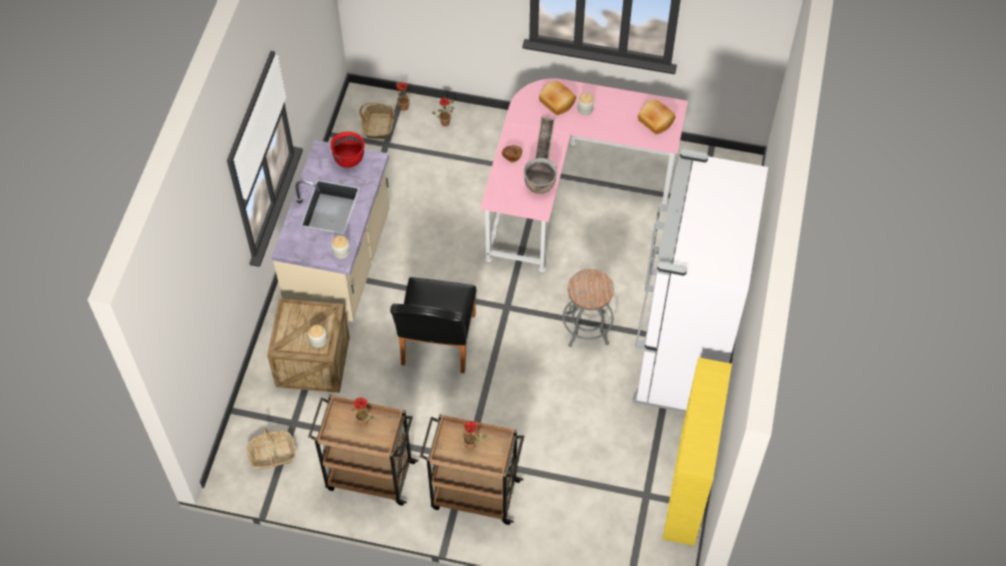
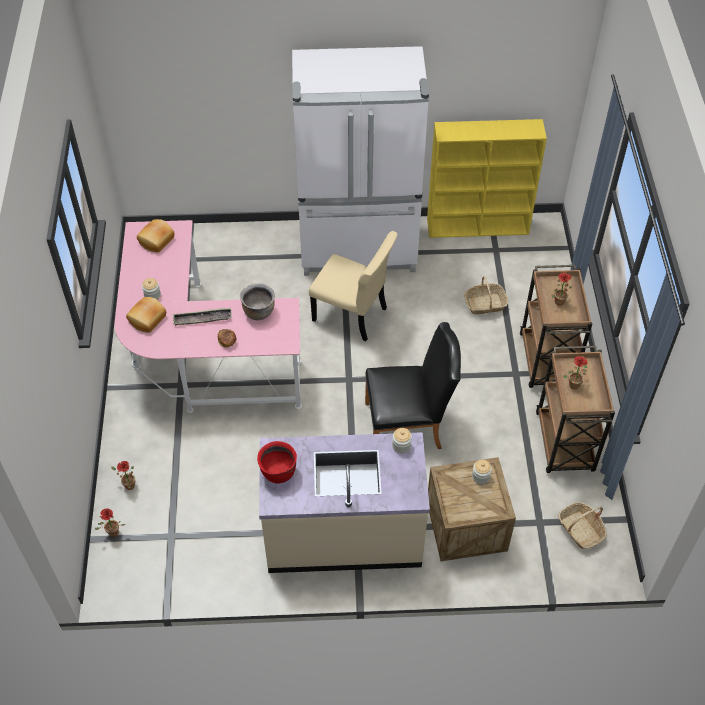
camera: 105 degrees left, 5 degrees down
basket [359,102,395,139] -> basket moved to [464,276,508,314]
grey stool [563,269,614,347] -> beige chair [309,231,398,341]

